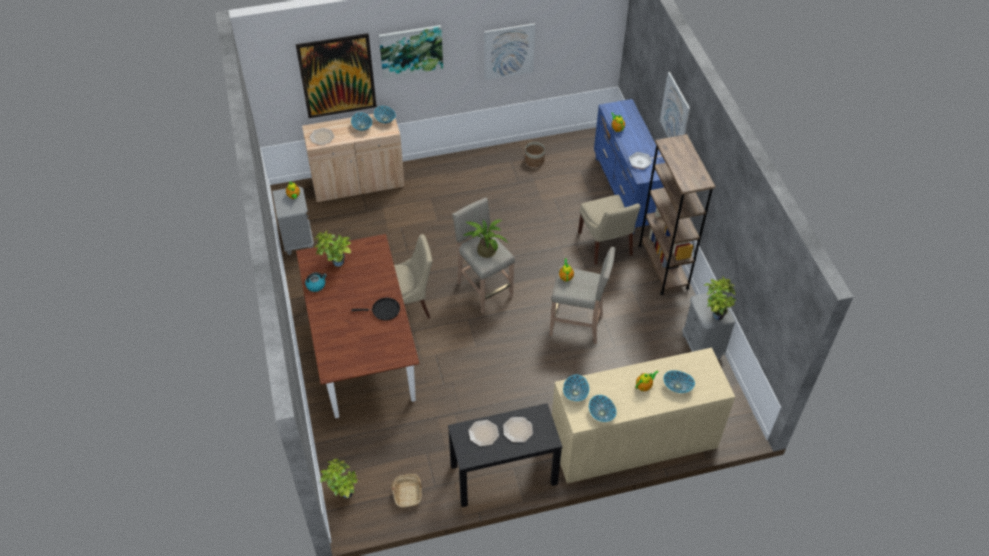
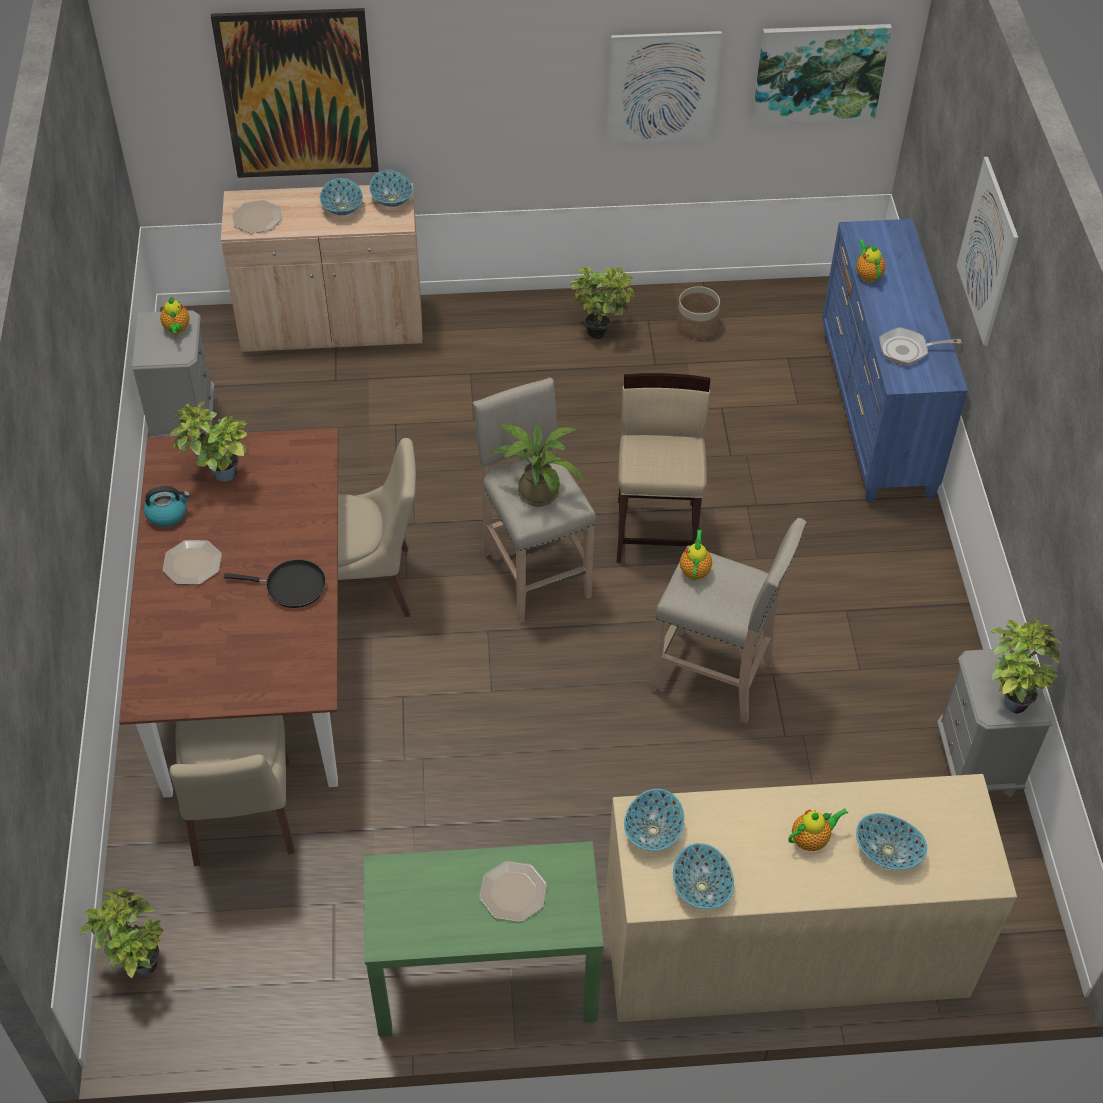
camera: 10 degrees right, 0 degrees up
picture [379,25,443,79] -> picture moved to [752,24,892,124]
basket [391,474,422,507] -> none
black console table [448,403,562,507] -> green console table [364,841,604,1037]
plate [469,420,499,446] -> plate moved to [163,540,222,585]
beige chair [578,195,640,265] -> beige chair moved to [169,715,295,866]
brown bookcase [638,134,716,295] -> none
none -> potted plant [570,266,634,339]
none -> beige stool [616,373,710,563]

